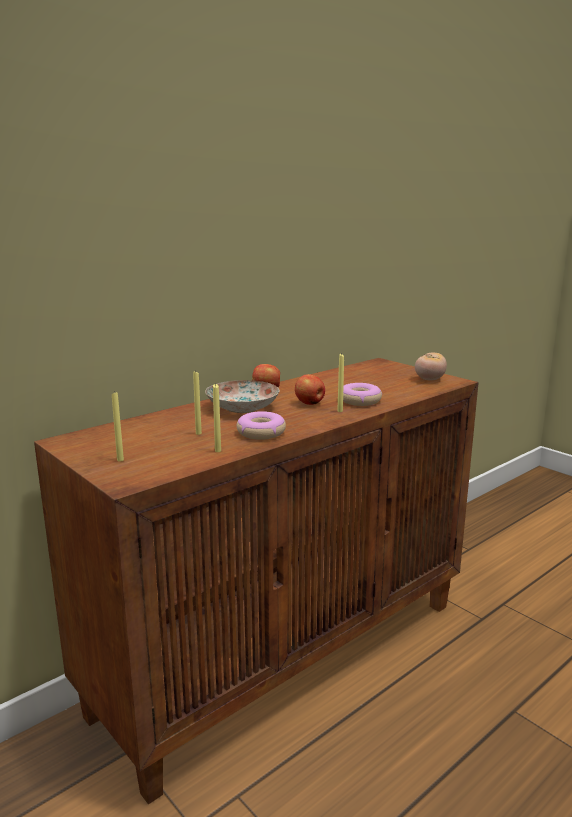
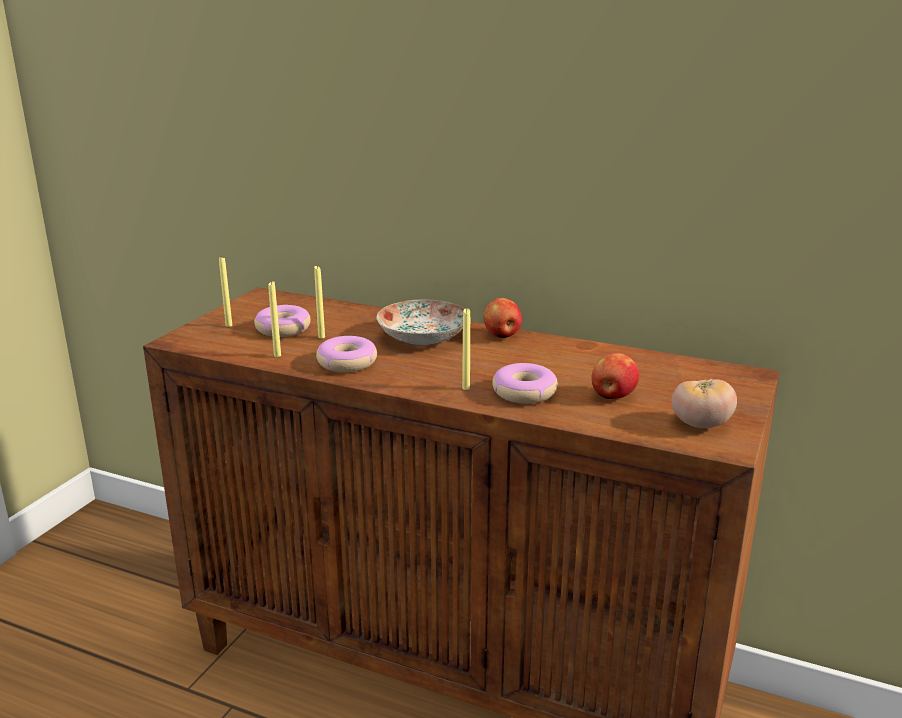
camera: 65 degrees right, 5 degrees up
apple [295,374,325,405] -> apple moved to [591,353,639,399]
none -> donut [254,305,311,337]

